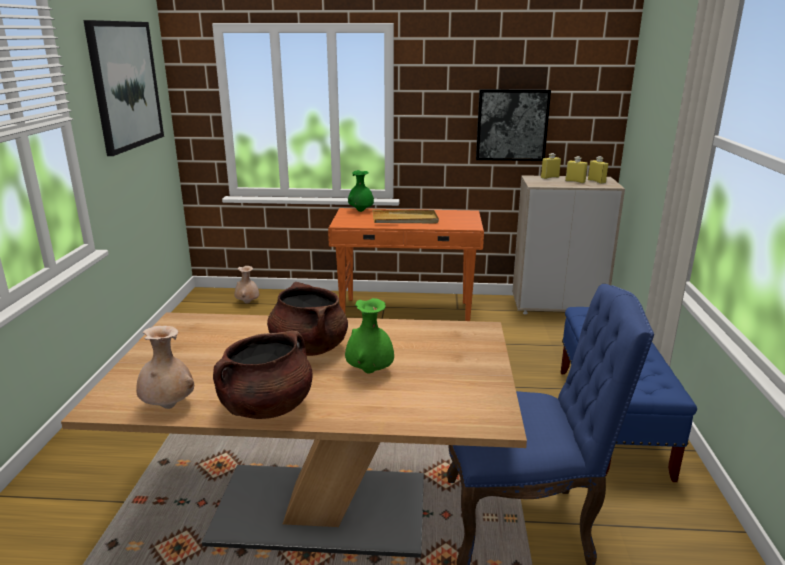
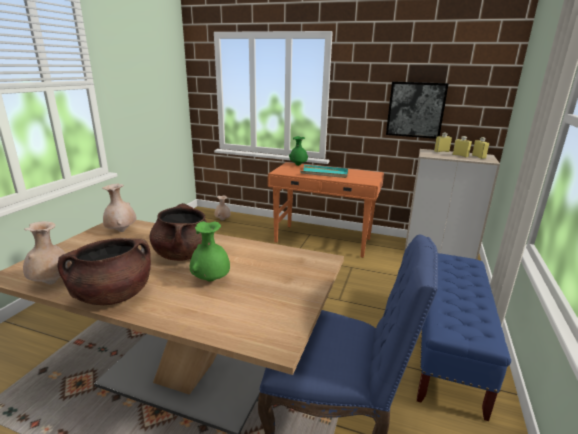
camera: 15 degrees right, 0 degrees up
picture [83,20,164,156] -> none
beige tray [373,210,439,223] -> turquoise tray [300,165,348,178]
none -> beige vase [102,184,136,232]

